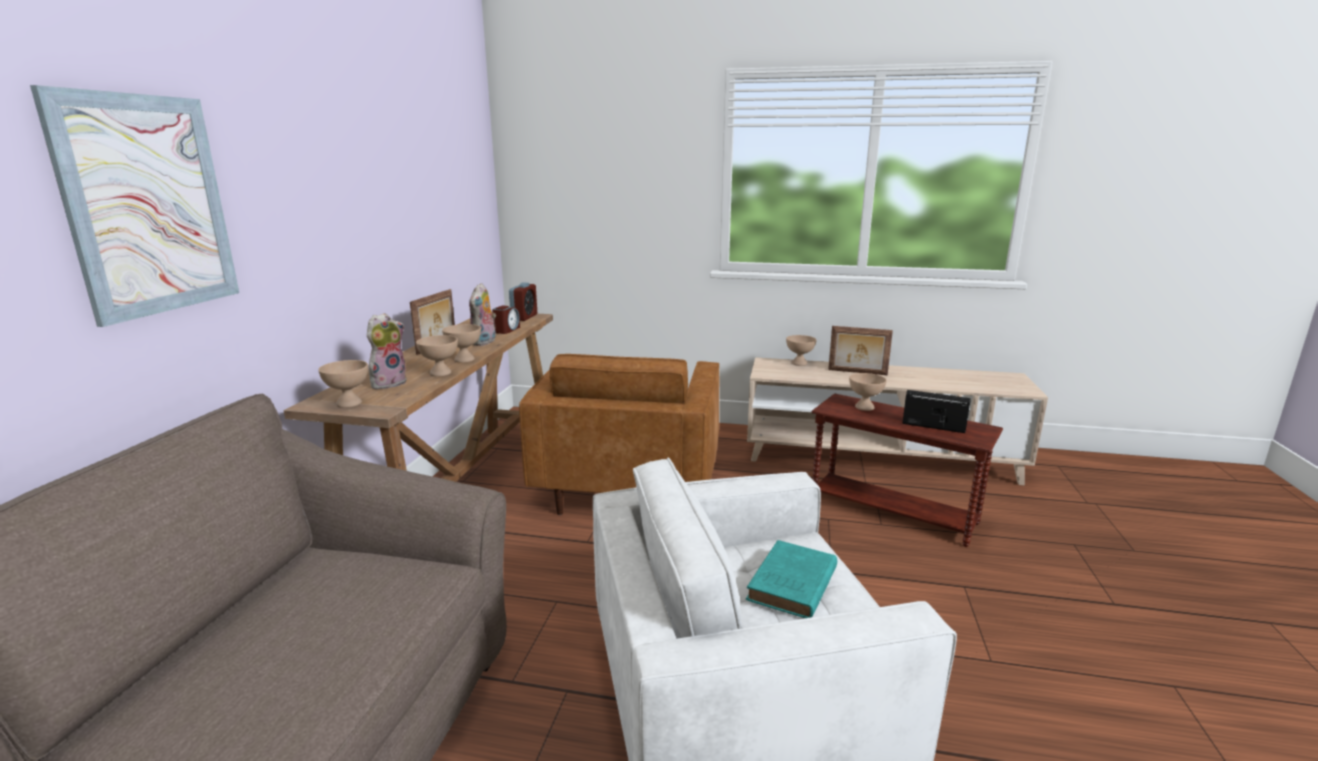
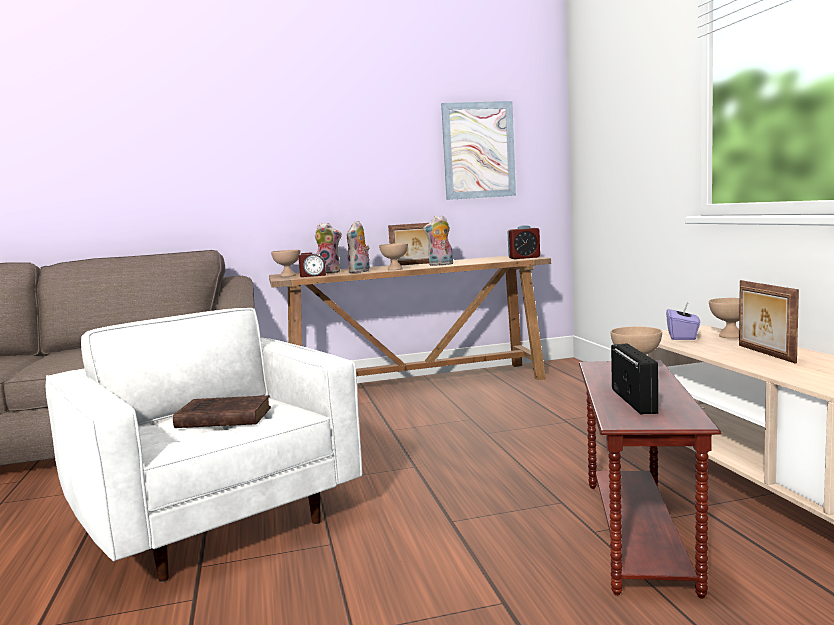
camera: 65 degrees right, 10 degrees down
picture [30,85,239,327] -> picture moved to [441,101,516,200]
beige bowl [416,335,458,377] -> plush toy [347,221,370,273]
alarm clock [492,305,520,334] -> alarm clock moved to [298,252,326,277]
brown armchair [519,354,720,515] -> none
turquoise book [746,540,837,618] -> brown book [173,395,271,428]
none -> purple tissue box [666,301,700,340]

